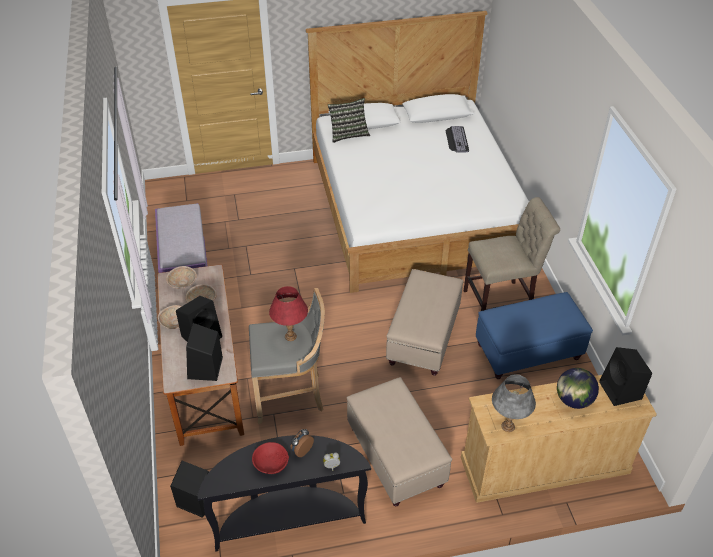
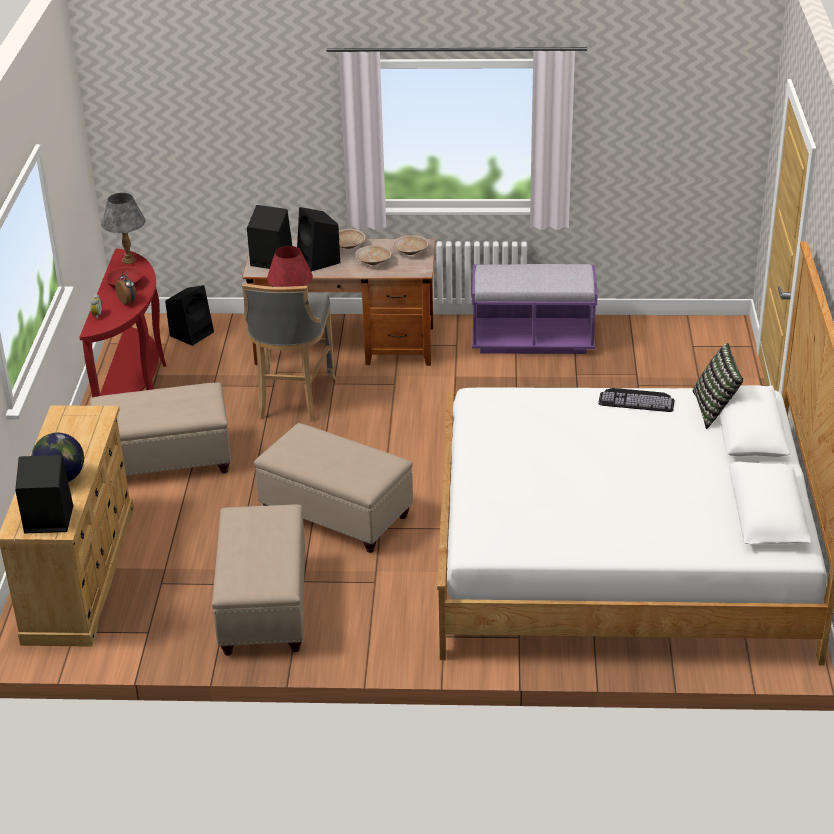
camera: 105 degrees right, 10 degrees down
black console table [198,435,371,552] -> red console table [80,249,166,397]
keyboard [446,126,469,153] -> keyboard moved to [598,388,675,412]
beige chair [464,197,560,311] -> none
blue ottoman [476,292,593,379] -> beige ottoman [212,504,305,656]
grey table lamp [492,374,536,432] -> grey table lamp moved to [102,193,145,264]

